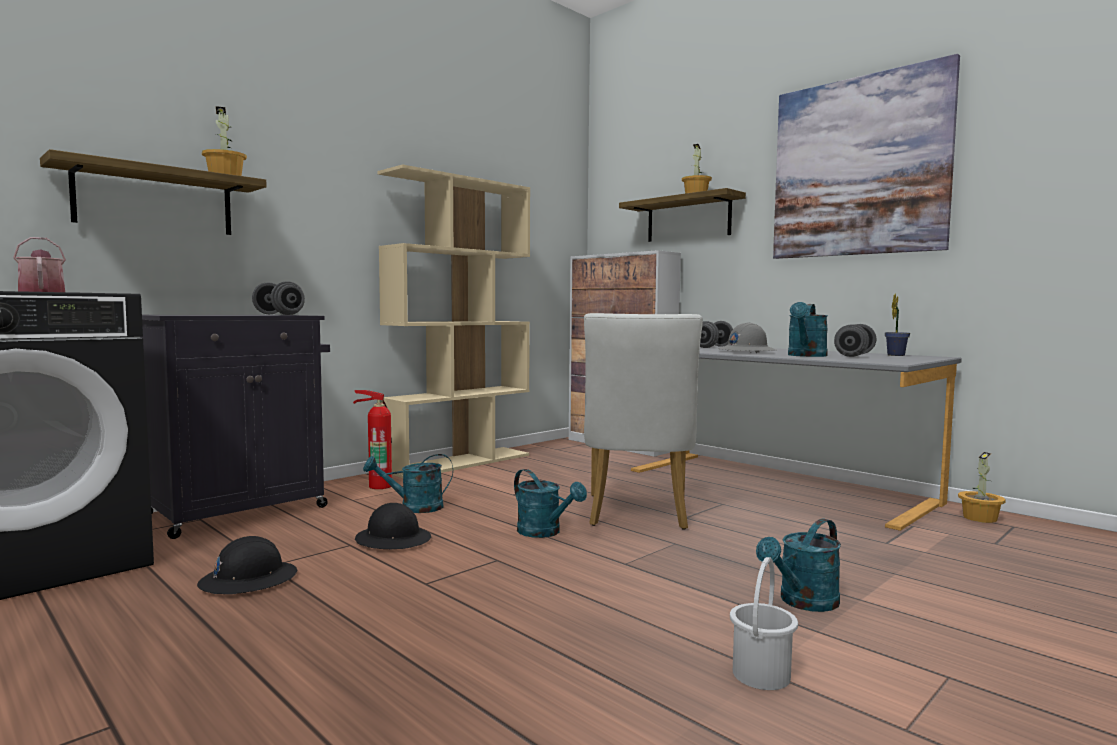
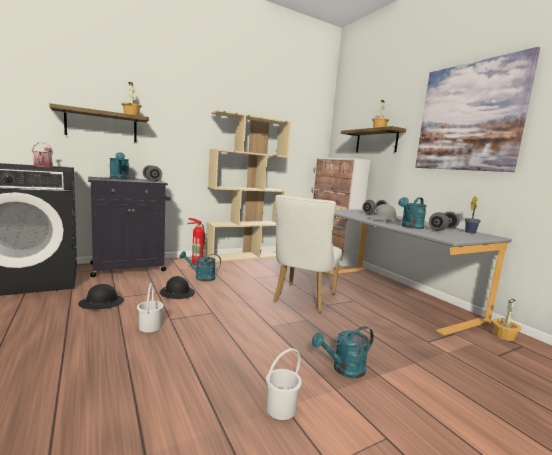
camera: 15 degrees right, 5 degrees up
turquoise watering can [514,469,587,538] -> turquoise watering can moved to [109,152,129,180]
none -> white bucket [137,283,164,332]

